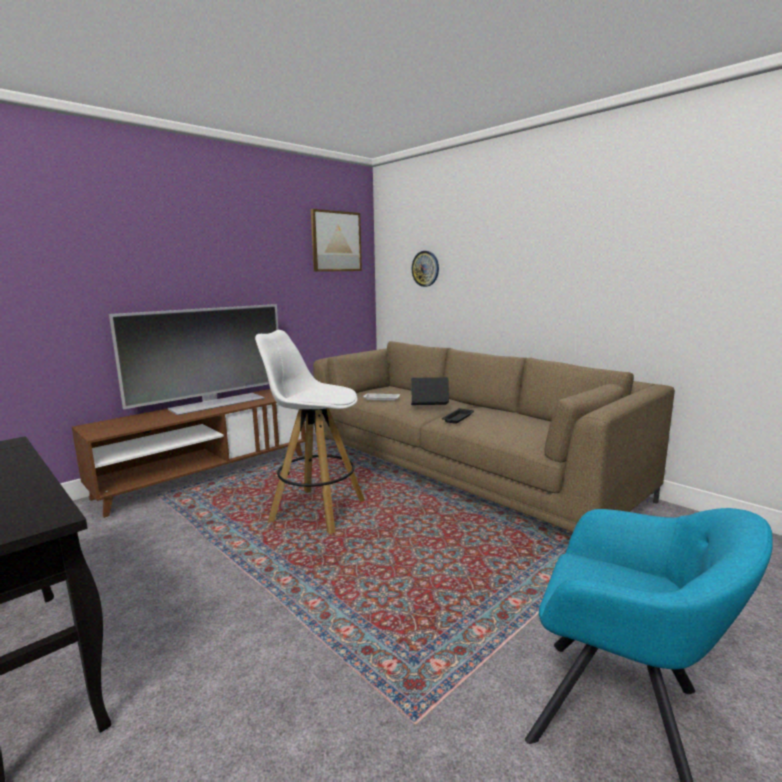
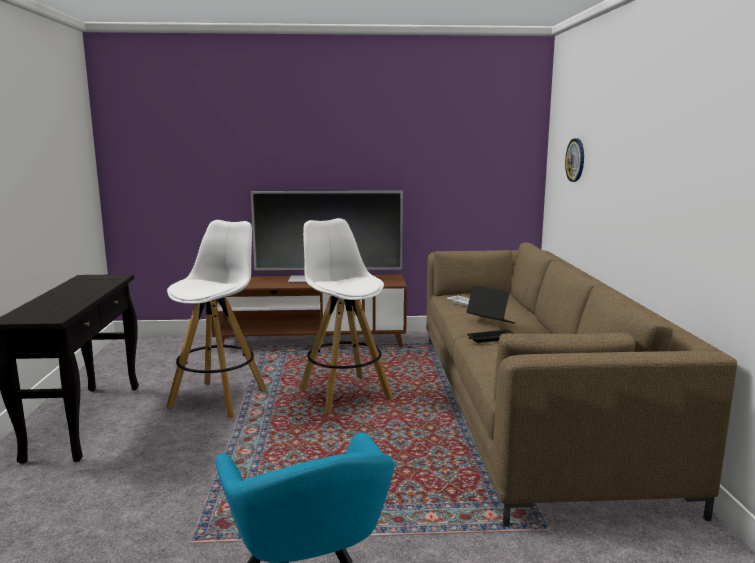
camera: 40 degrees right, 0 degrees up
picture [311,209,362,272] -> none
none -> white stool [166,220,268,418]

